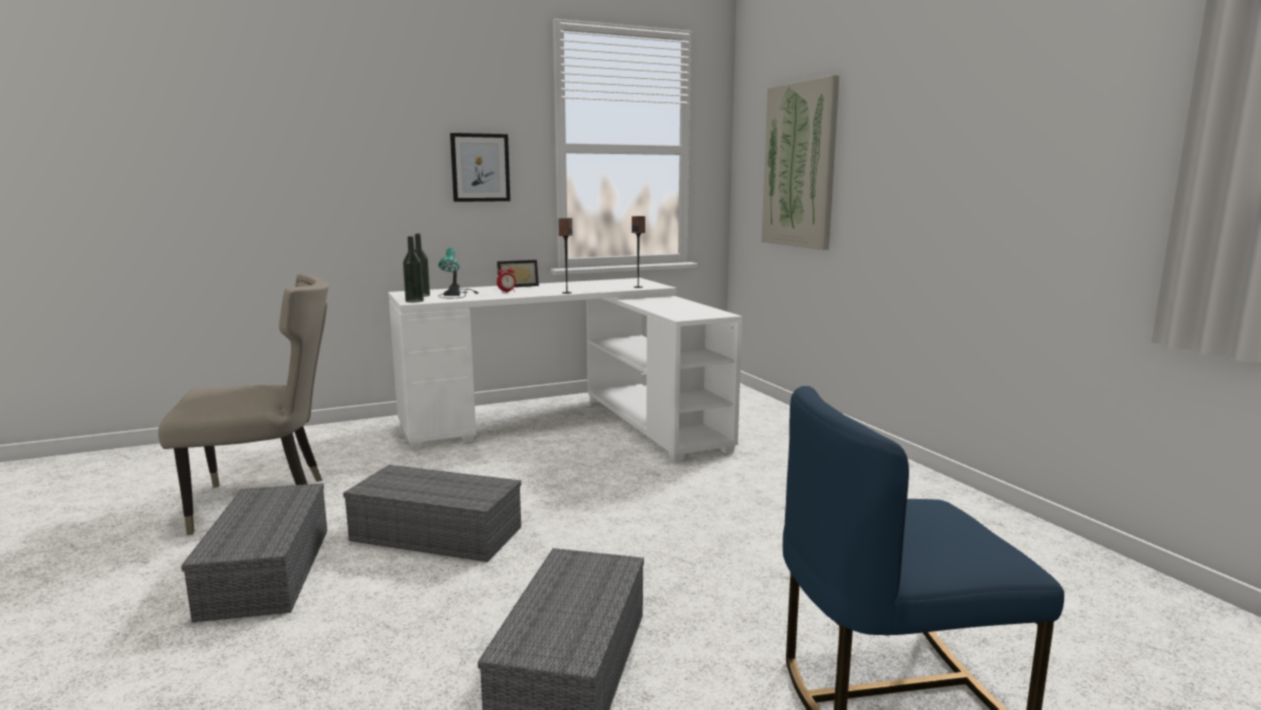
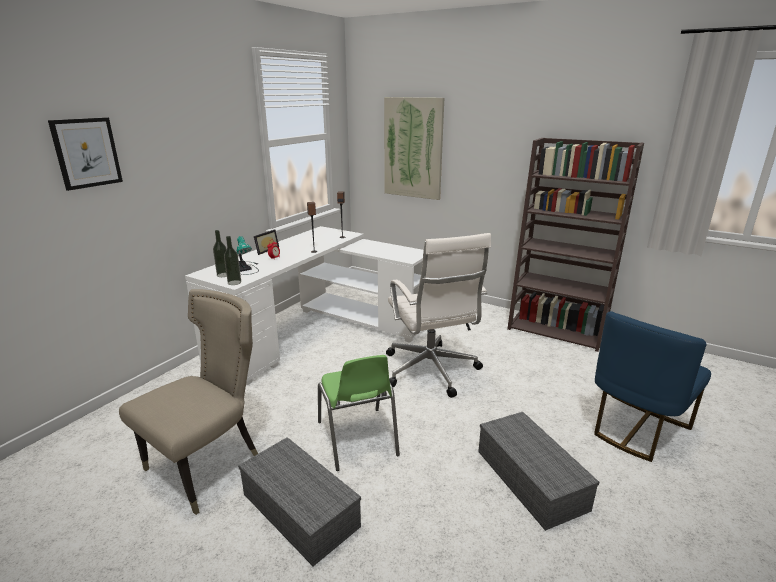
camera: 35 degrees left, 10 degrees up
grey storage box [343,465,521,562] -> green chair [318,355,400,471]
picture [450,133,510,202] -> picture moved to [48,117,123,191]
none -> white office chair [386,233,491,398]
none -> brown bookcase [507,138,644,352]

